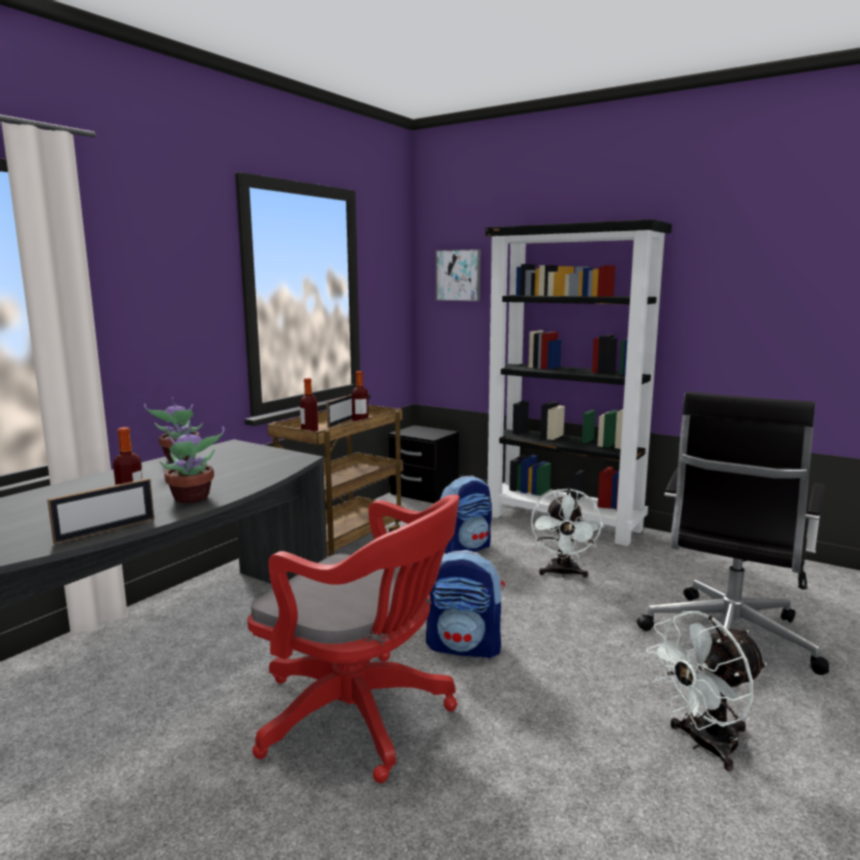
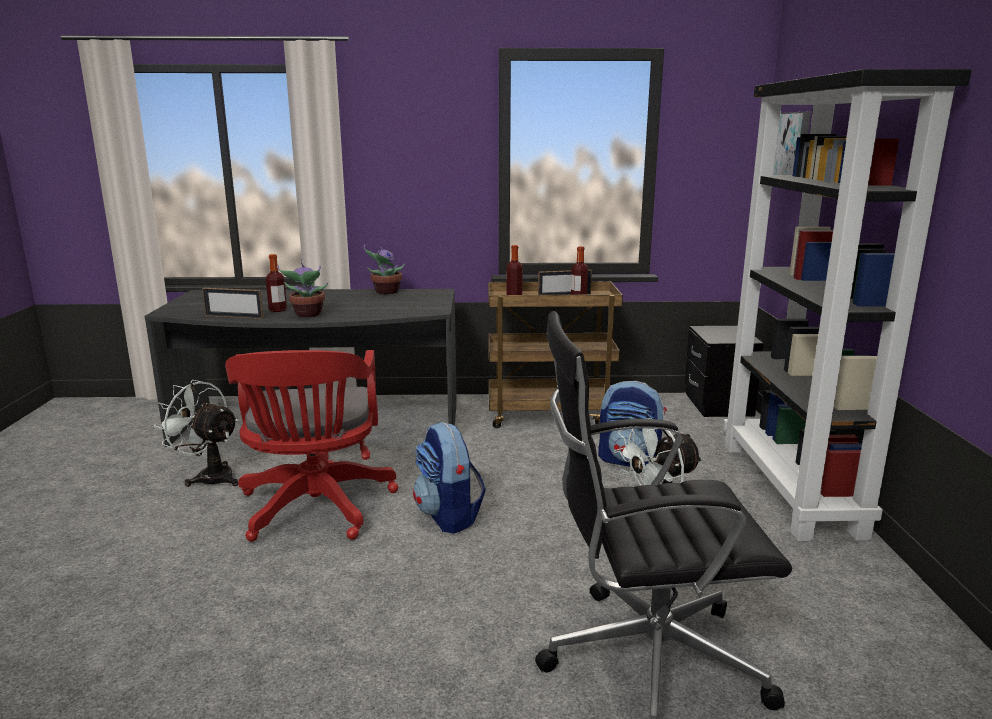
camera: 55 degrees right, 5 degrees up
white fan [646,611,767,771] -> white fan moved to [154,380,239,487]

